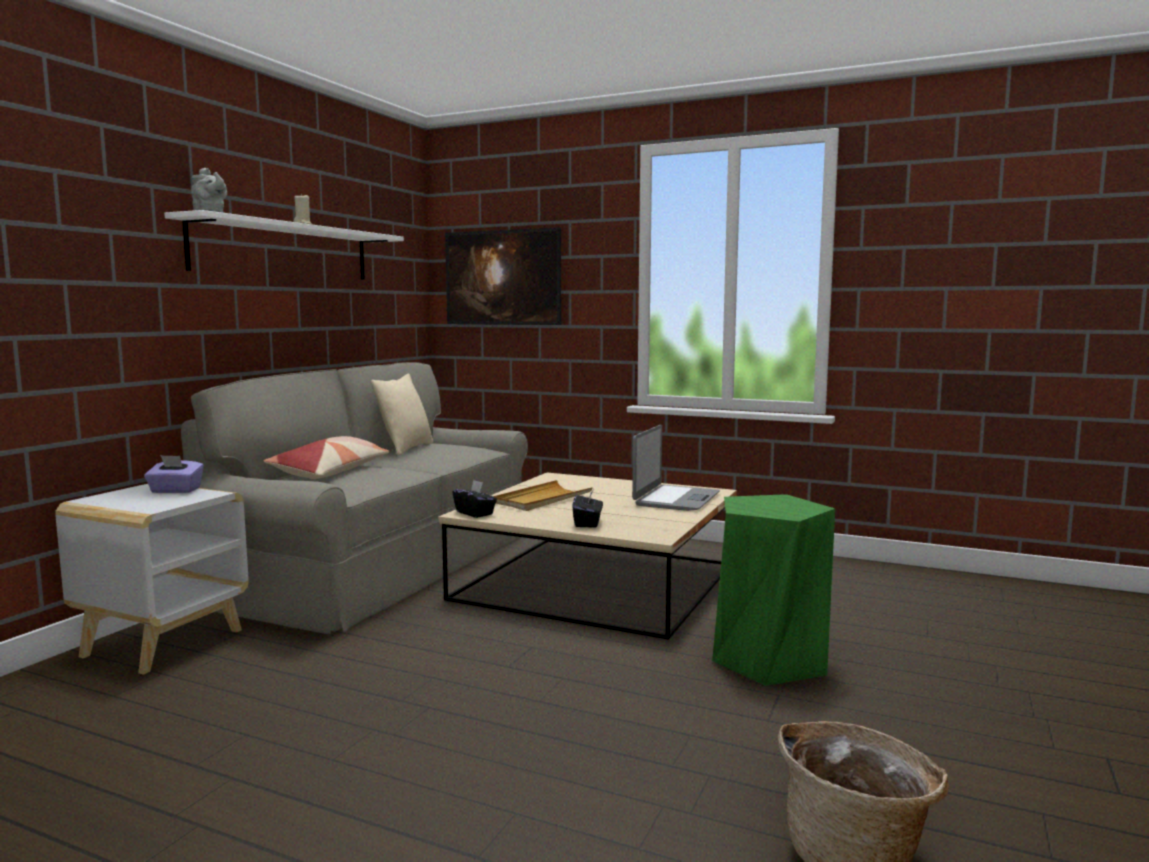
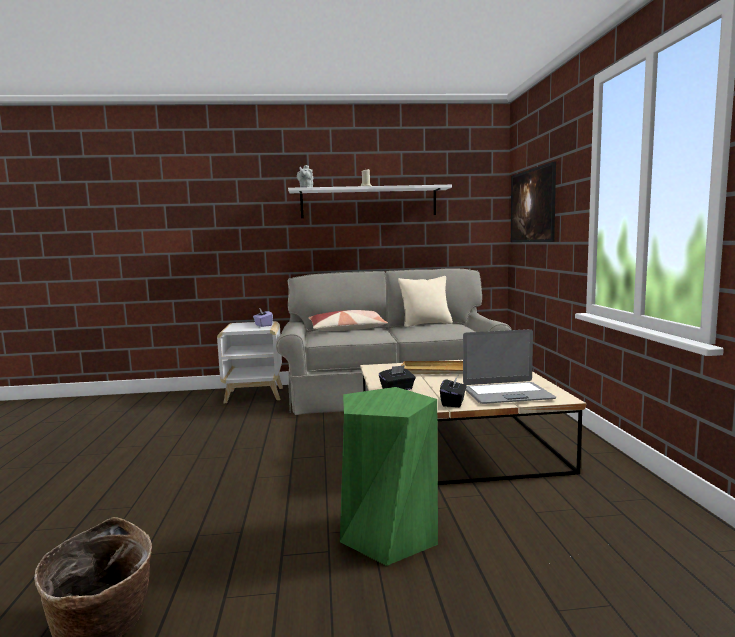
camera: 60 degrees right, 0 degrees up
black tissue box [452,480,497,518] -> black tissue box moved to [440,376,466,407]

